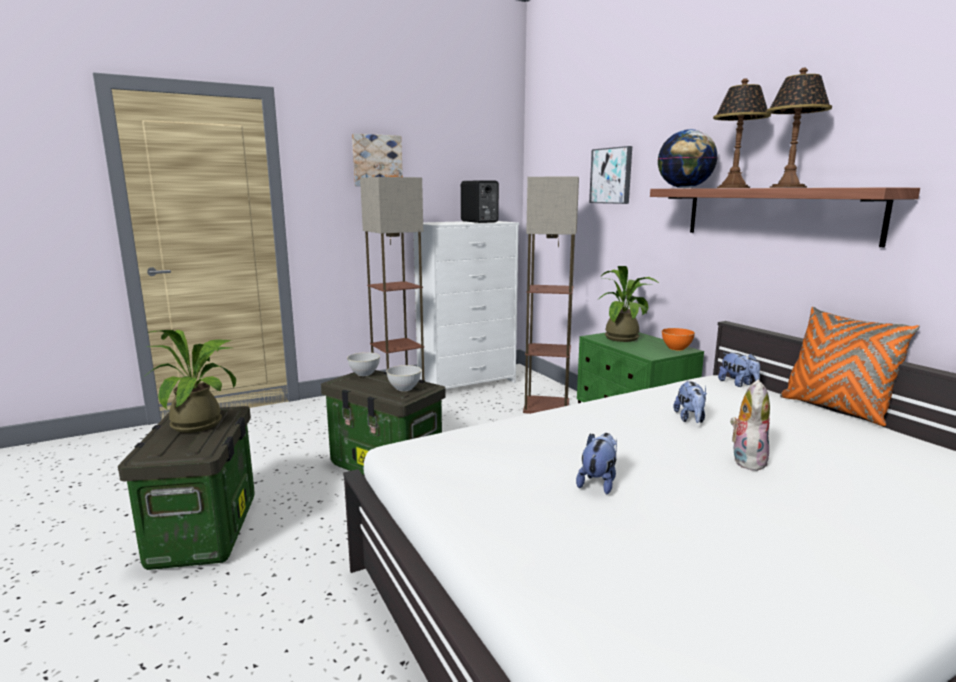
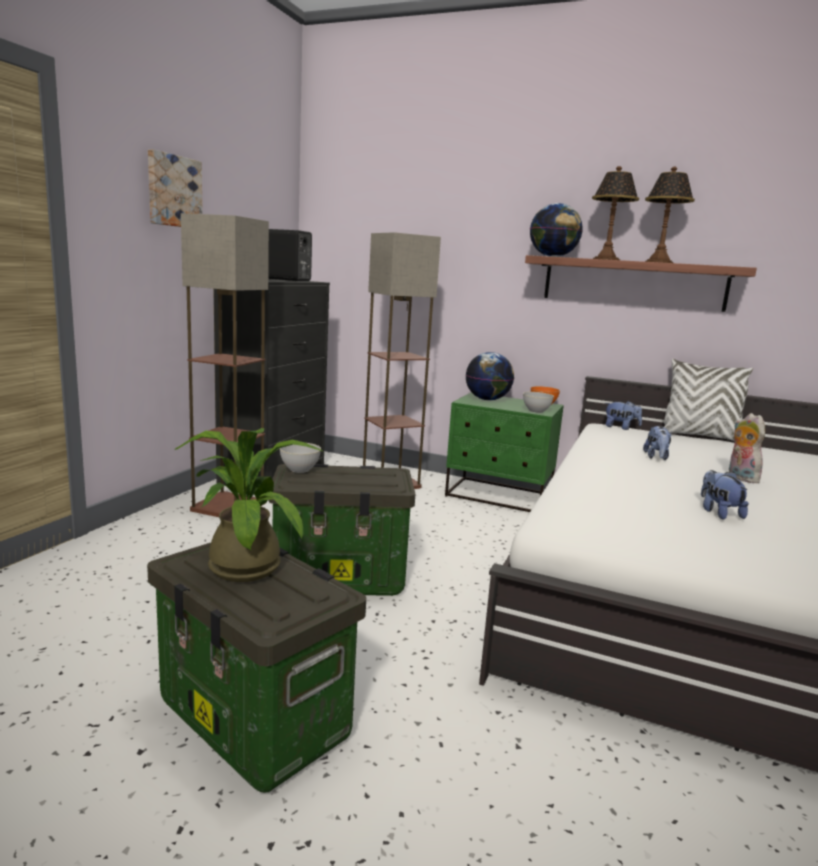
camera: 40 degrees left, 0 degrees up
grey bowl [386,365,421,391] -> grey bowl moved to [523,392,554,413]
white dresser [413,221,519,389] -> black dresser [213,279,330,485]
picture [589,146,632,204] -> none
potted plant [597,266,659,342] -> globe [466,352,514,400]
plush toy [673,381,707,423] -> plush toy turned 45 degrees clockwise [643,426,672,460]
orange pillow [780,307,920,426] -> white pillow [664,359,753,441]

